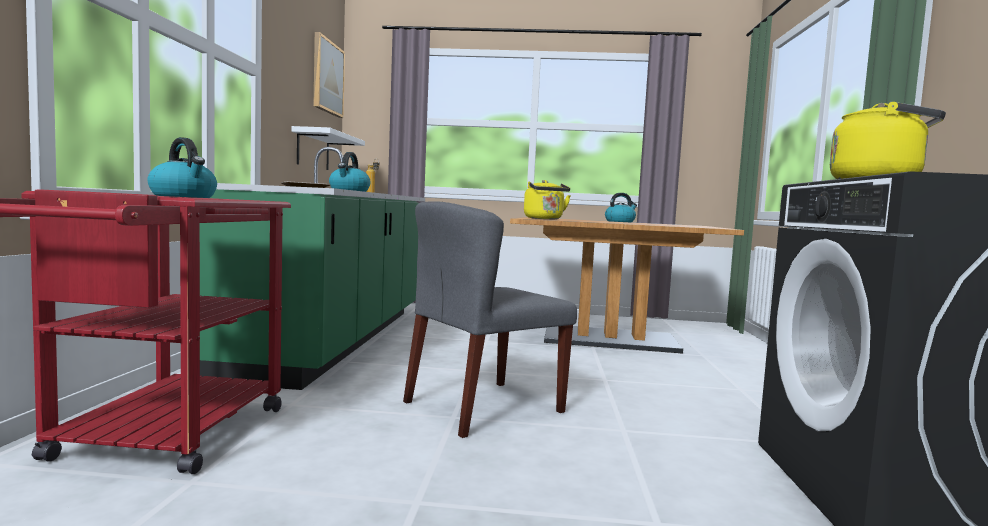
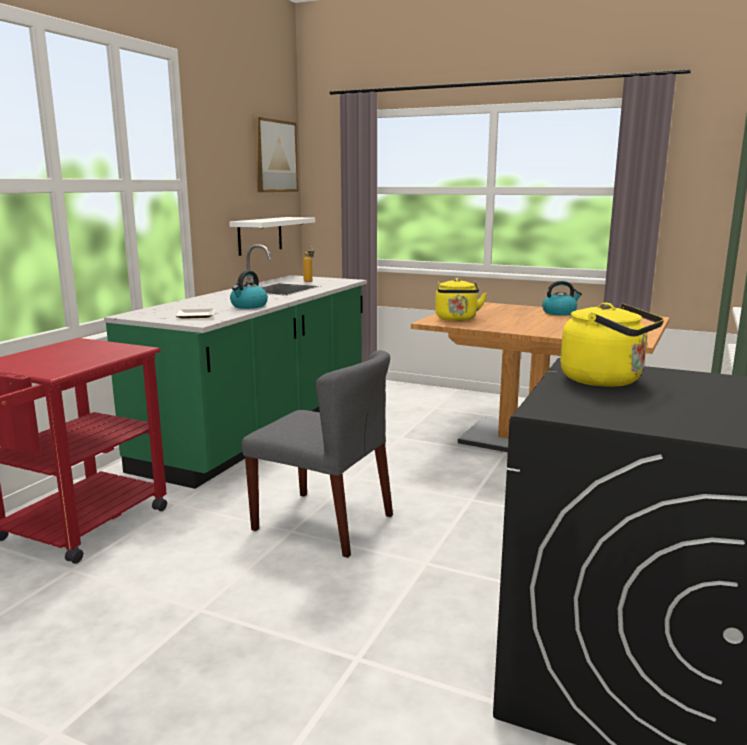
camera: 20 degrees right, 10 degrees up
kettle [147,137,217,198] -> none
grey chair [403,201,577,438] -> grey chair turned 135 degrees counterclockwise [242,350,393,558]

